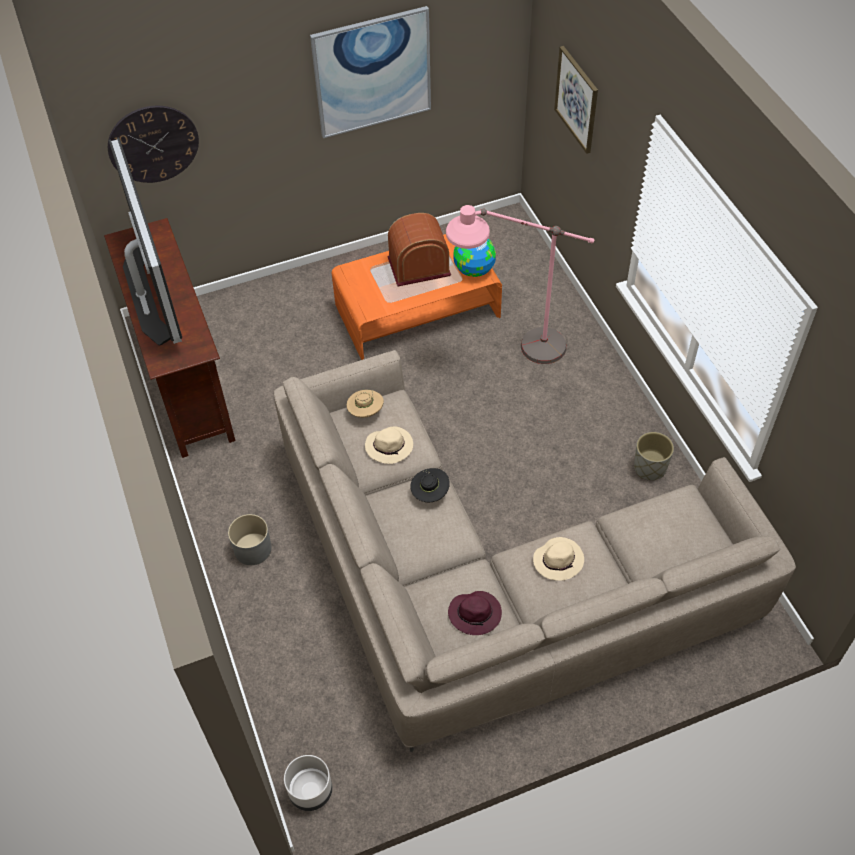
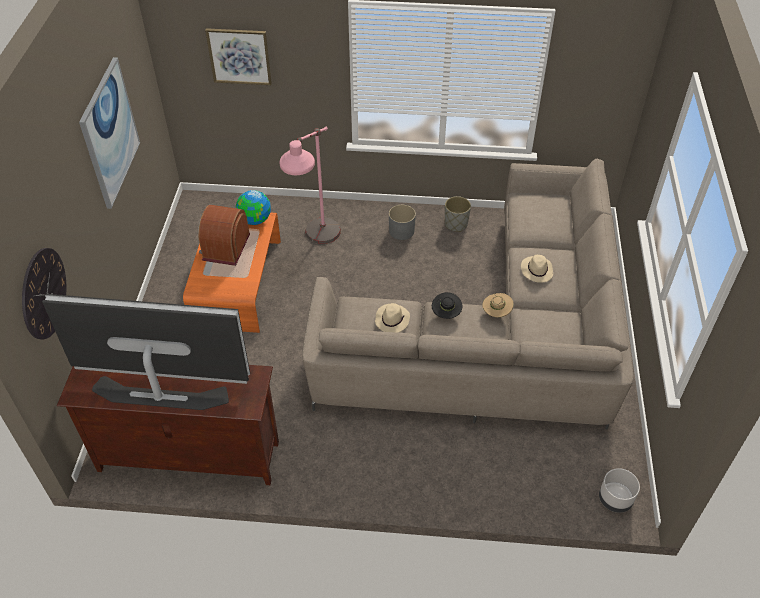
camera: 65 degrees left, 5 degrees down
grey planter [228,514,272,565] -> grey planter moved to [389,205,416,240]
beige hat [347,390,384,418] -> beige hat moved to [482,293,514,317]
purple hat [448,591,502,635] -> none

